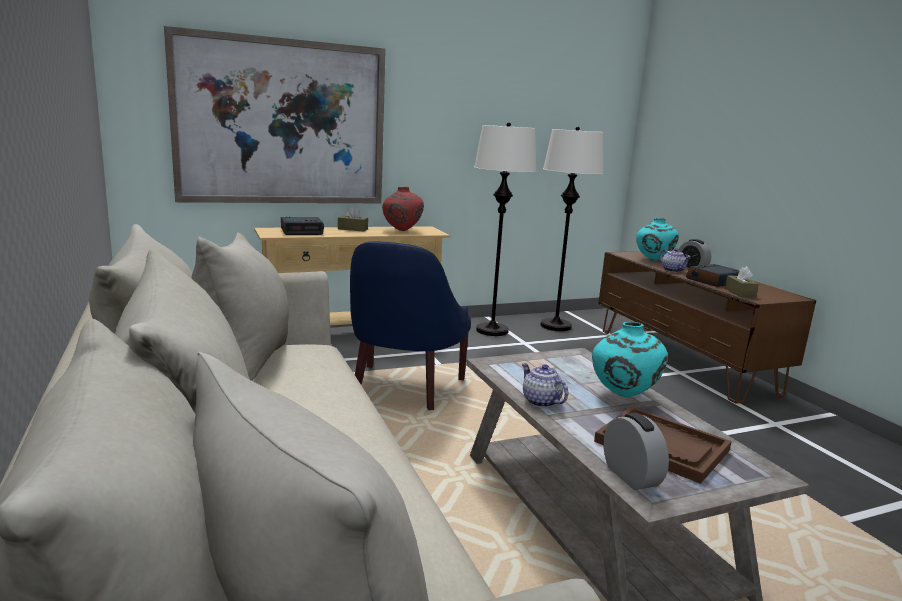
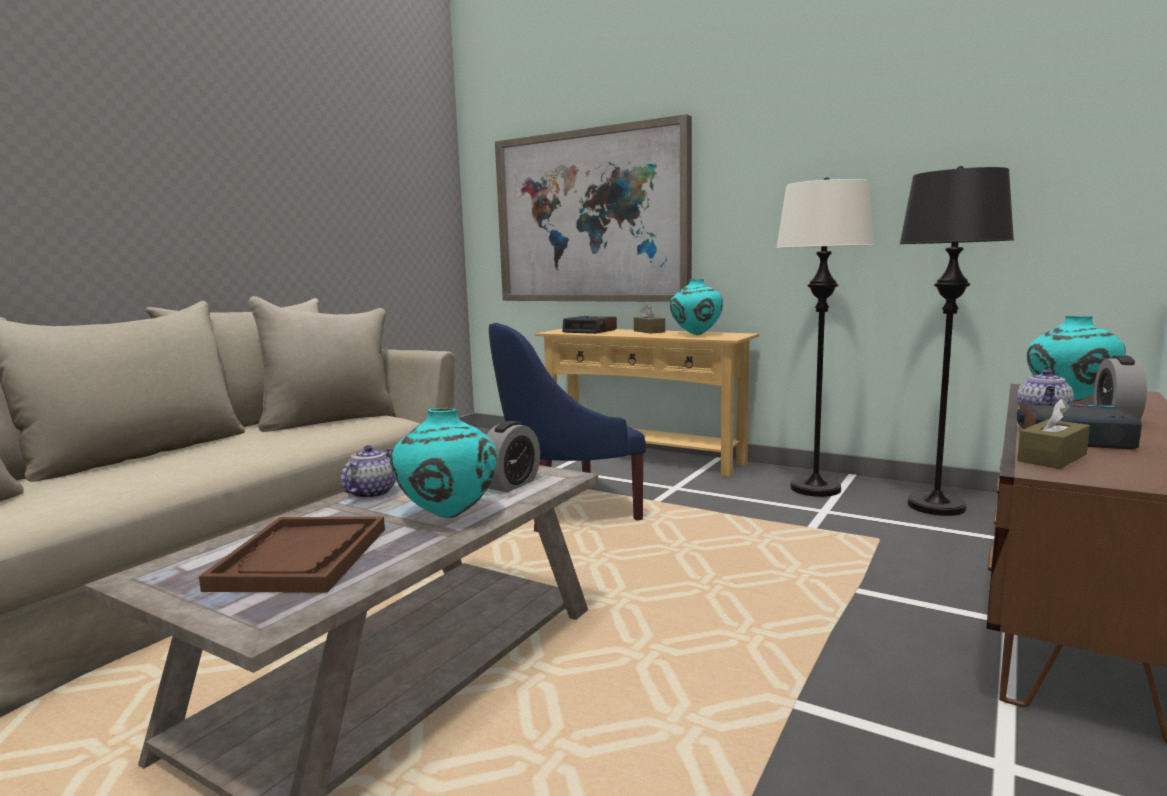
camera: 55 degrees right, 5 degrees down
red vase [382,187,424,231] -> turquoise vase [670,279,723,335]
white floor lamp [540,127,604,331] -> black floor lamp [899,166,1014,516]
alarm clock [603,413,669,490] -> alarm clock moved to [487,421,540,492]

